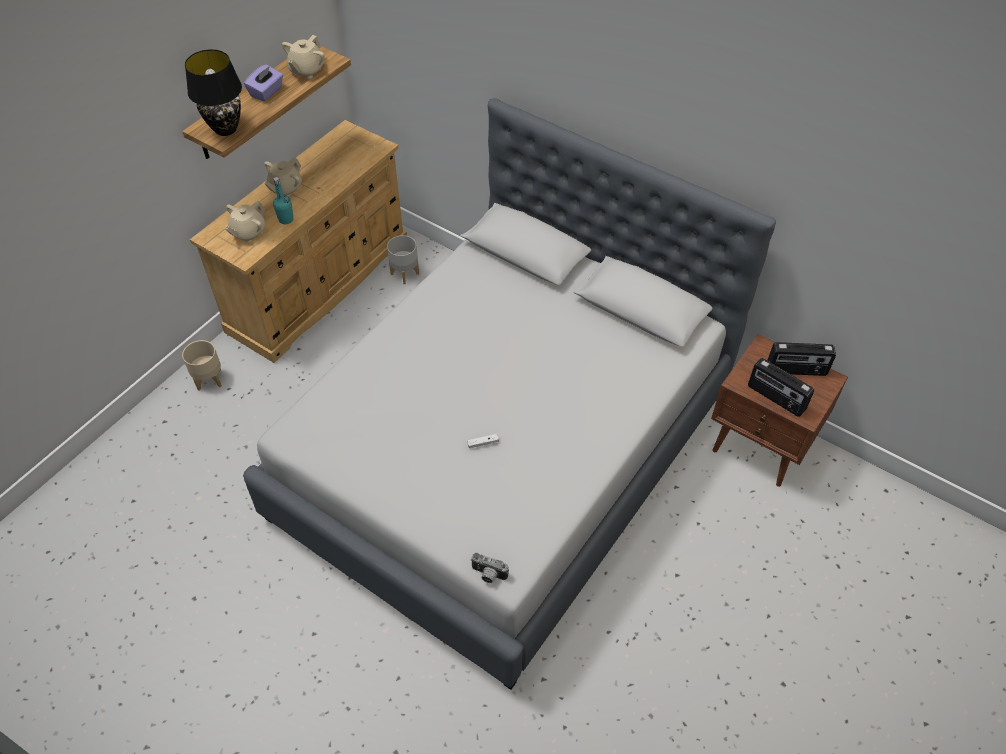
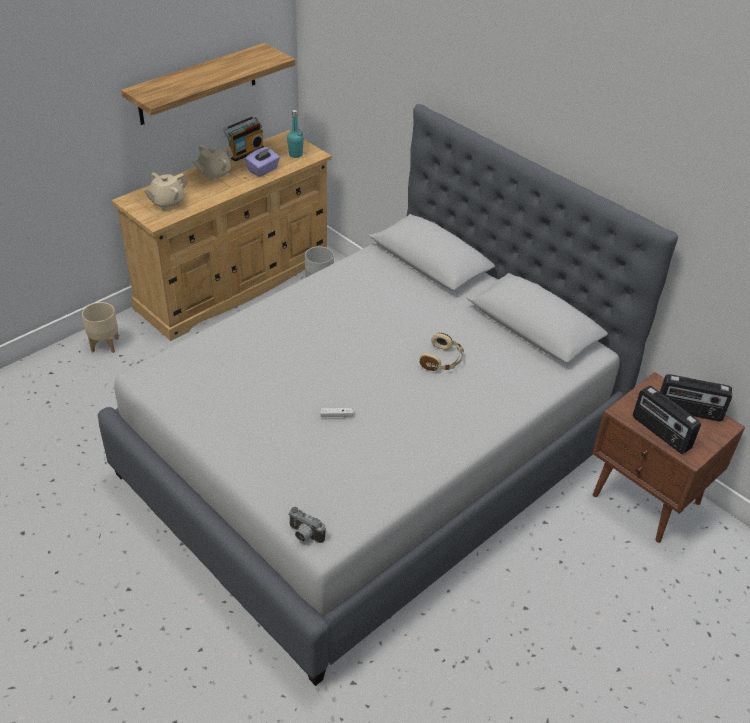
camera: 10 degrees right, 10 degrees down
black table lamp [185,49,242,136] -> none
purple tissue box [244,64,283,102] -> purple tissue box moved to [245,147,280,177]
turquoise bottle [273,177,294,224] -> turquoise bottle moved to [287,110,304,158]
beige teapot [282,35,325,79] -> none
none -> radio [223,115,264,161]
none -> beige headphones [420,333,464,371]

